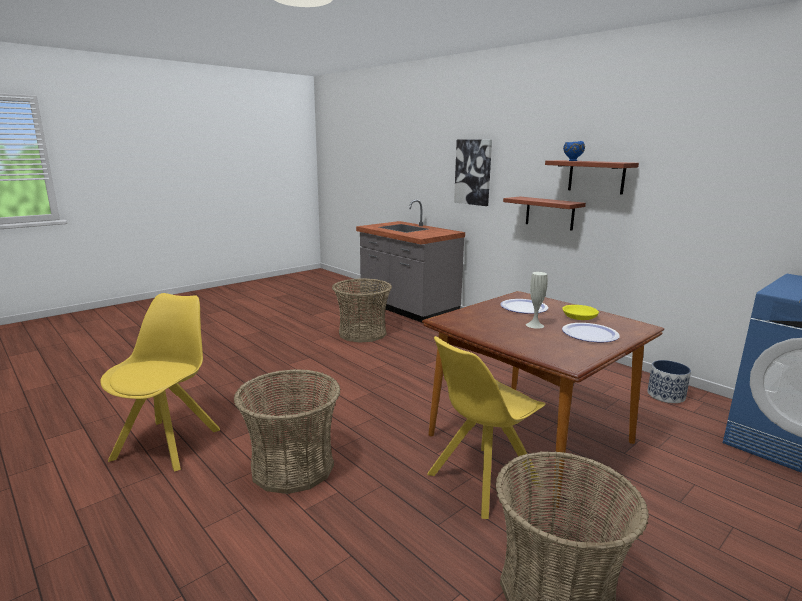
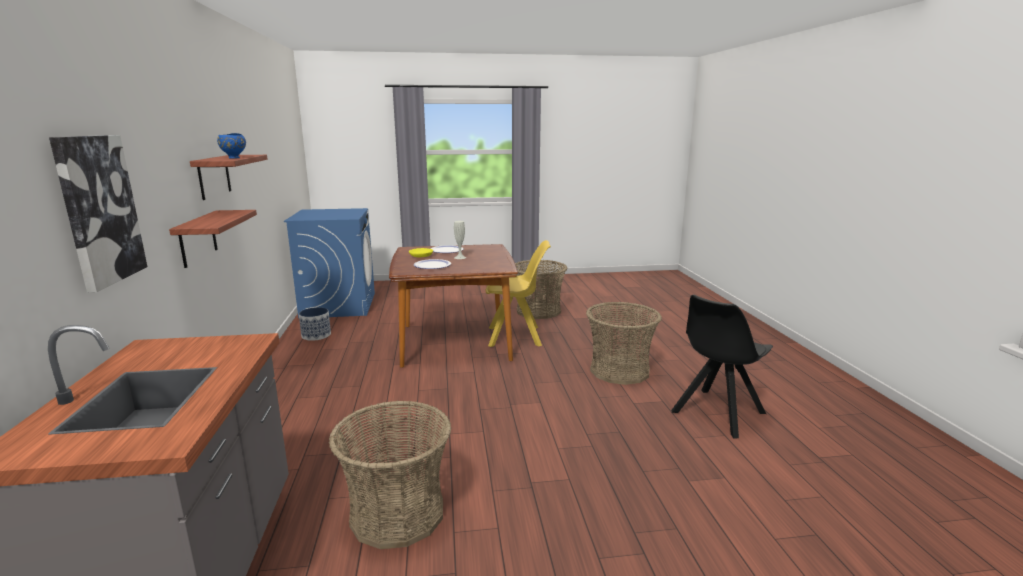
camera: 145 degrees left, 0 degrees up
yellow chair [100,293,220,472] -> black chair [671,295,773,438]

